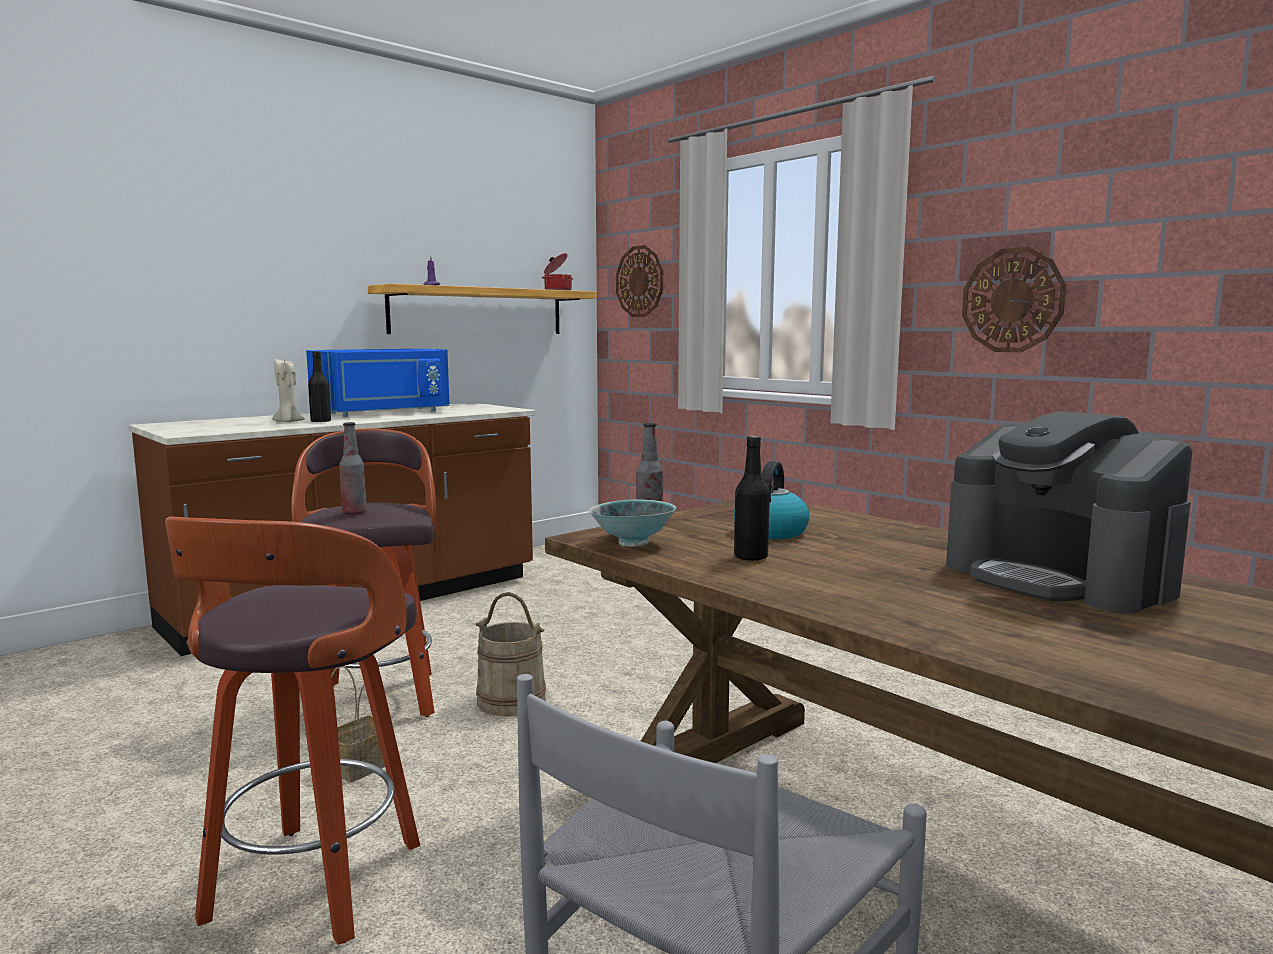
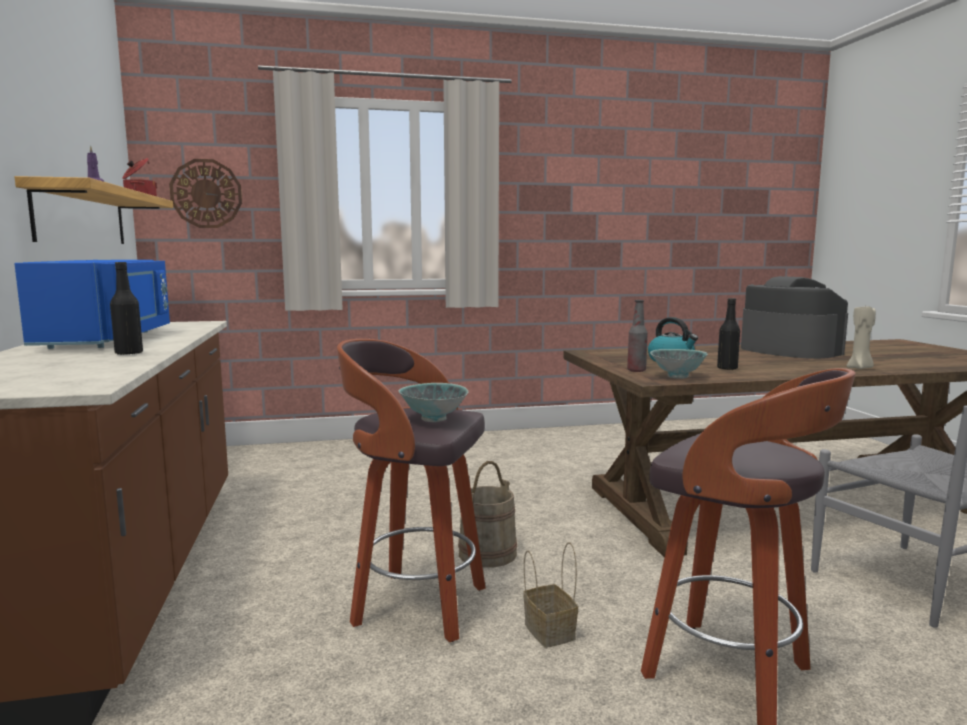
camera: 60 degrees left, 0 degrees up
beige candle [272,359,305,422] -> beige candle moved to [847,304,876,369]
bottle [339,422,367,515] -> bowl [399,383,468,422]
coffee machine [946,411,1192,613] -> coffee machine turned 120 degrees counterclockwise [741,276,848,359]
wall clock [962,247,1066,352] -> none

